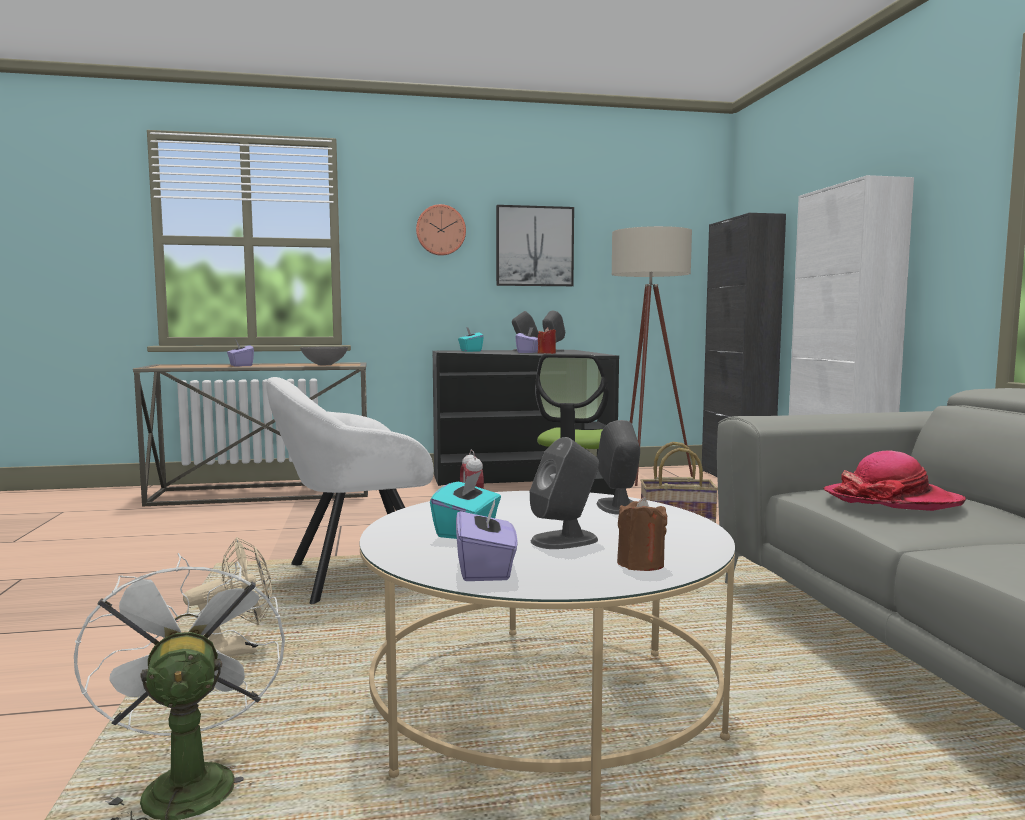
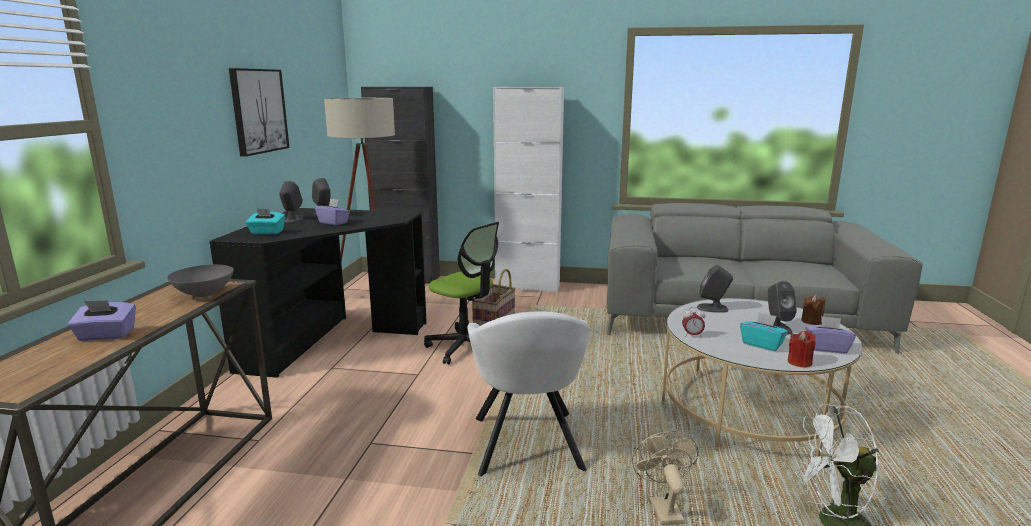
camera: 70 degrees left, 10 degrees up
wall clock [416,204,466,256] -> none
red candle [538,327,556,354] -> red candle moved to [788,331,816,368]
hat [824,451,966,511] -> none

